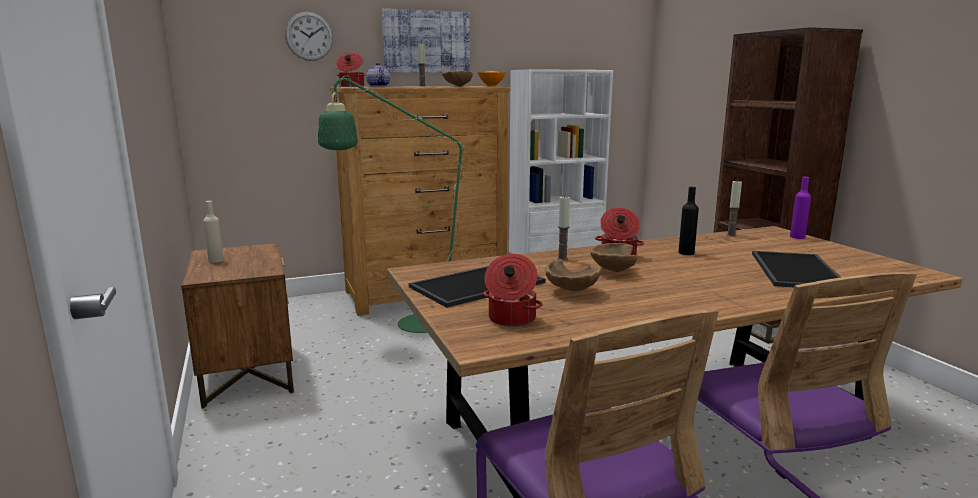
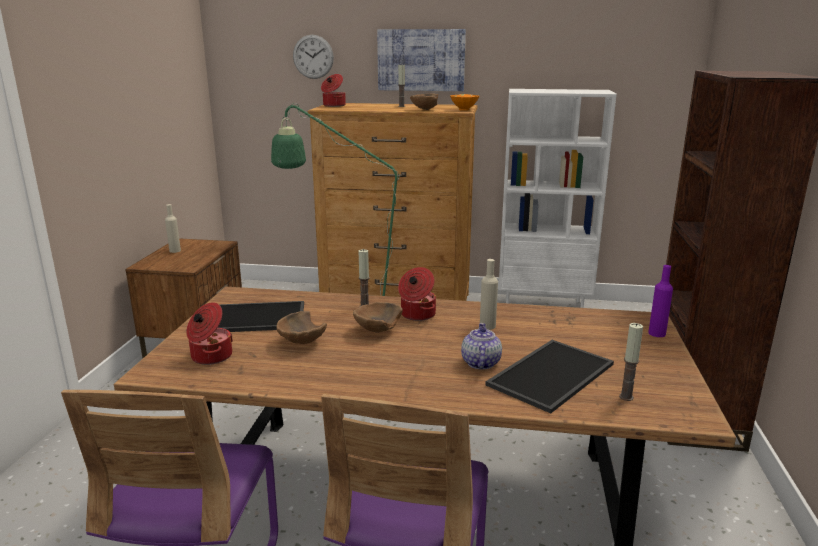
camera: 30 degrees right, 5 degrees up
teapot [366,63,390,87] -> teapot moved to [461,323,502,370]
black bottle [678,187,699,255] -> beige bottle [480,259,498,330]
candle [726,180,742,236] -> candle moved to [619,323,643,401]

